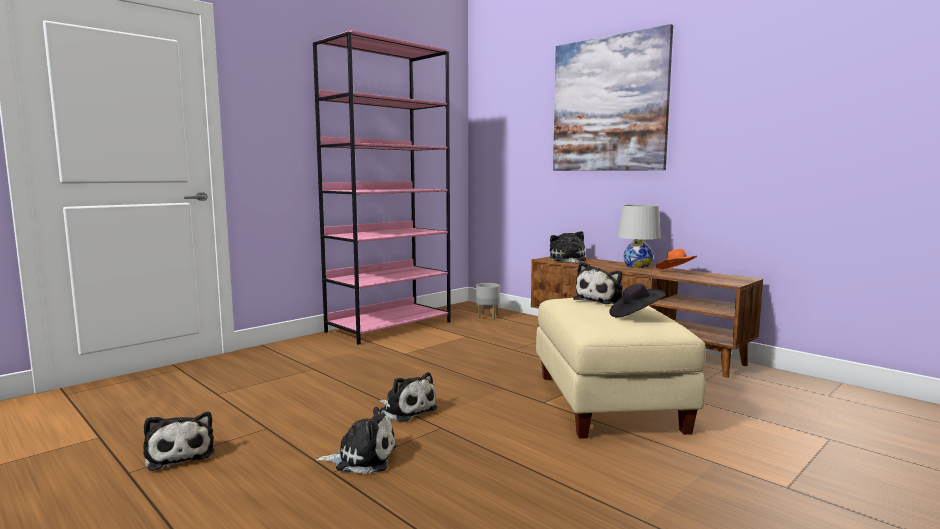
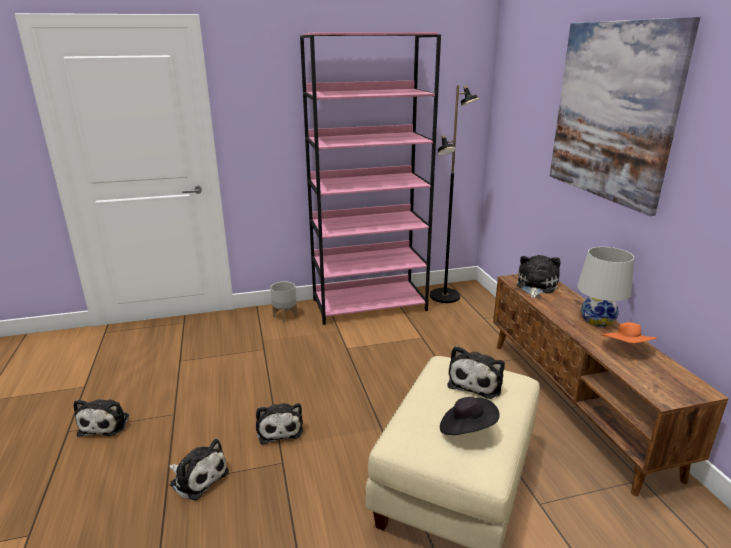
camera: 30 degrees right, 15 degrees up
grey planter [476,283,500,320] -> grey planter moved to [270,282,297,323]
plush toy [573,262,623,304] -> plush toy turned 45 degrees counterclockwise [448,346,505,399]
none -> black floor lamp [430,85,479,303]

